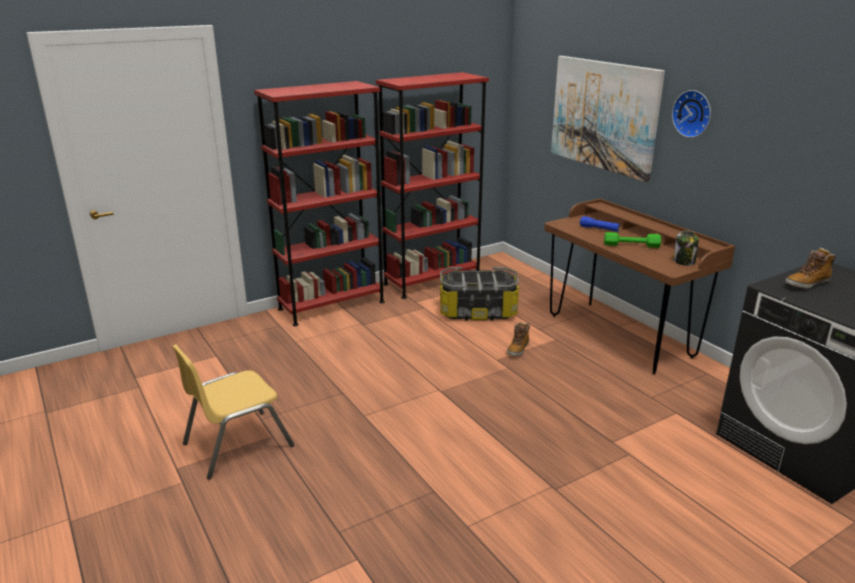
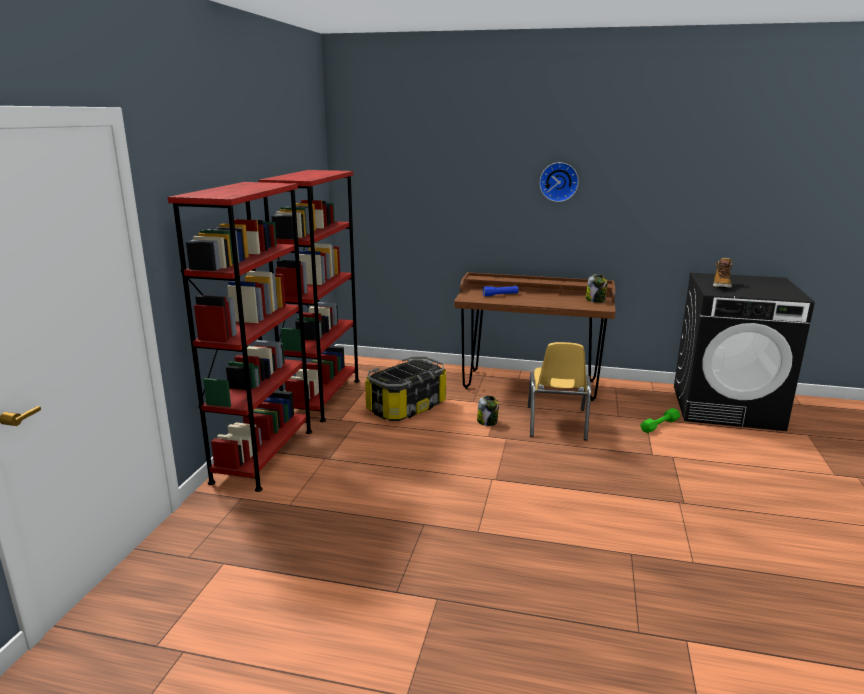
camera: 45 degrees left, 5 degrees down
yellow chair [172,344,294,480] -> yellow chair moved to [528,342,591,440]
boot [507,322,530,356] -> jar [477,395,499,426]
picture [551,56,665,182] -> none
green dumbbell [604,232,661,248] -> green dumbbell moved to [640,408,680,433]

